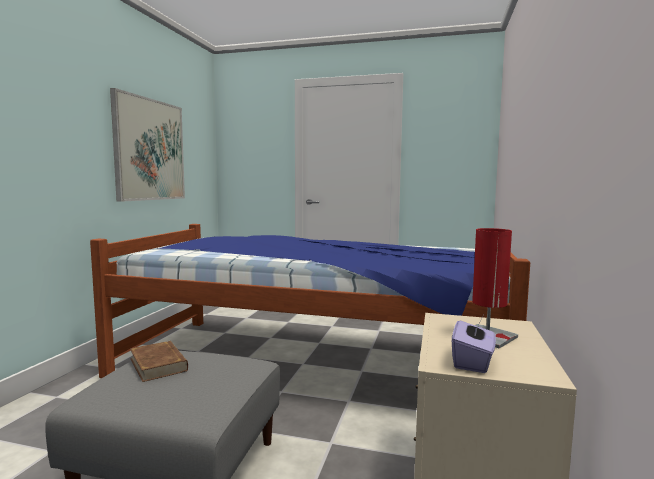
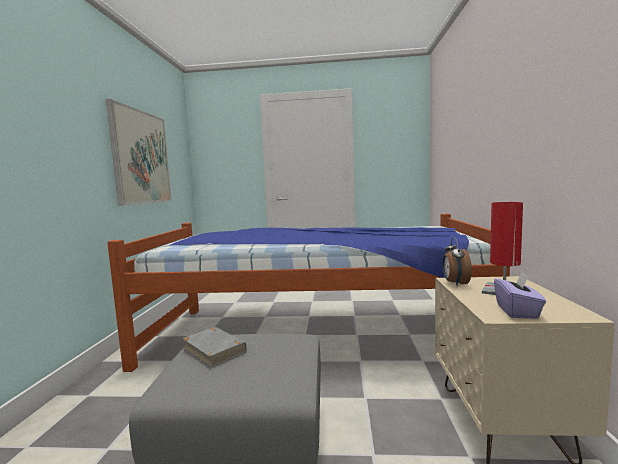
camera: 10 degrees left, 0 degrees up
brown book [130,341,188,382] -> grey book [182,327,247,368]
none -> alarm clock [442,237,472,286]

